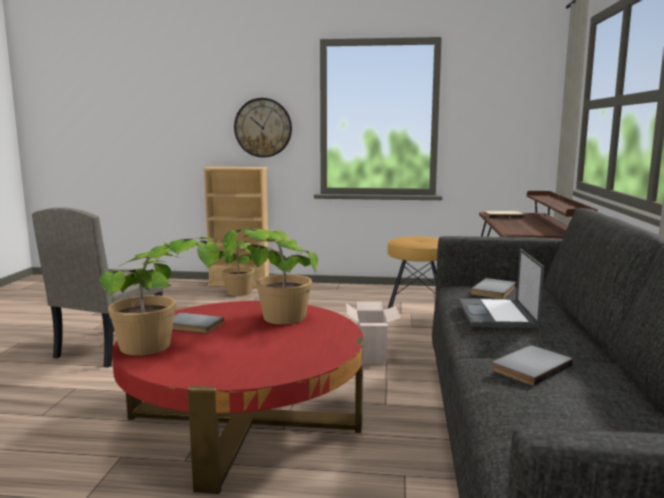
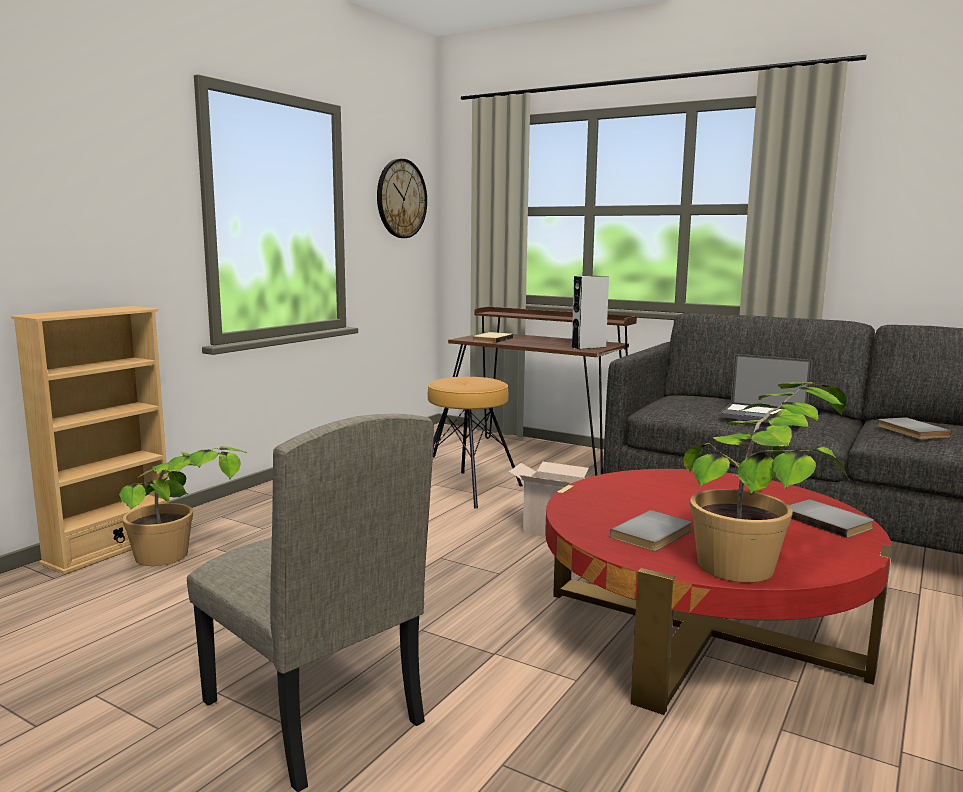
camera: 65 degrees left, 0 degrees up
potted plant [223,227,318,325] -> none
wall clock [234,98,292,158] -> wall clock moved to [377,159,427,238]
grey book [471,278,516,299] -> grey book moved to [789,499,874,538]
none -> grey speaker [572,276,609,350]

